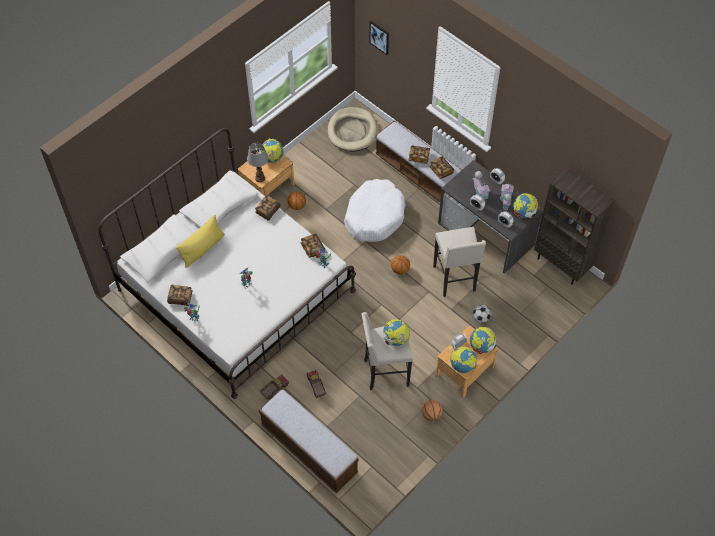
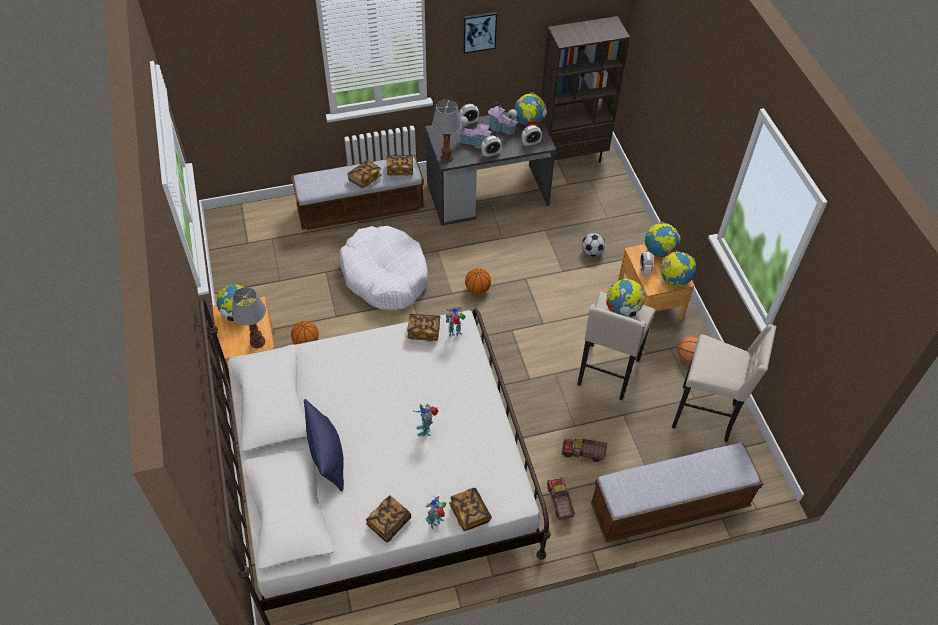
camera: 60 degrees left, 5 degrees down
yellow pillow [176,215,225,268] -> blue pillow [304,399,344,492]
book [255,195,280,221] -> book moved to [449,488,492,531]
beige dog bed [327,107,378,152] -> none
picture [369,21,389,55] -> picture moved to [463,12,497,53]
beige stool [433,227,486,297] -> beige stool moved to [672,324,776,442]
none -> table lamp [432,100,462,163]

